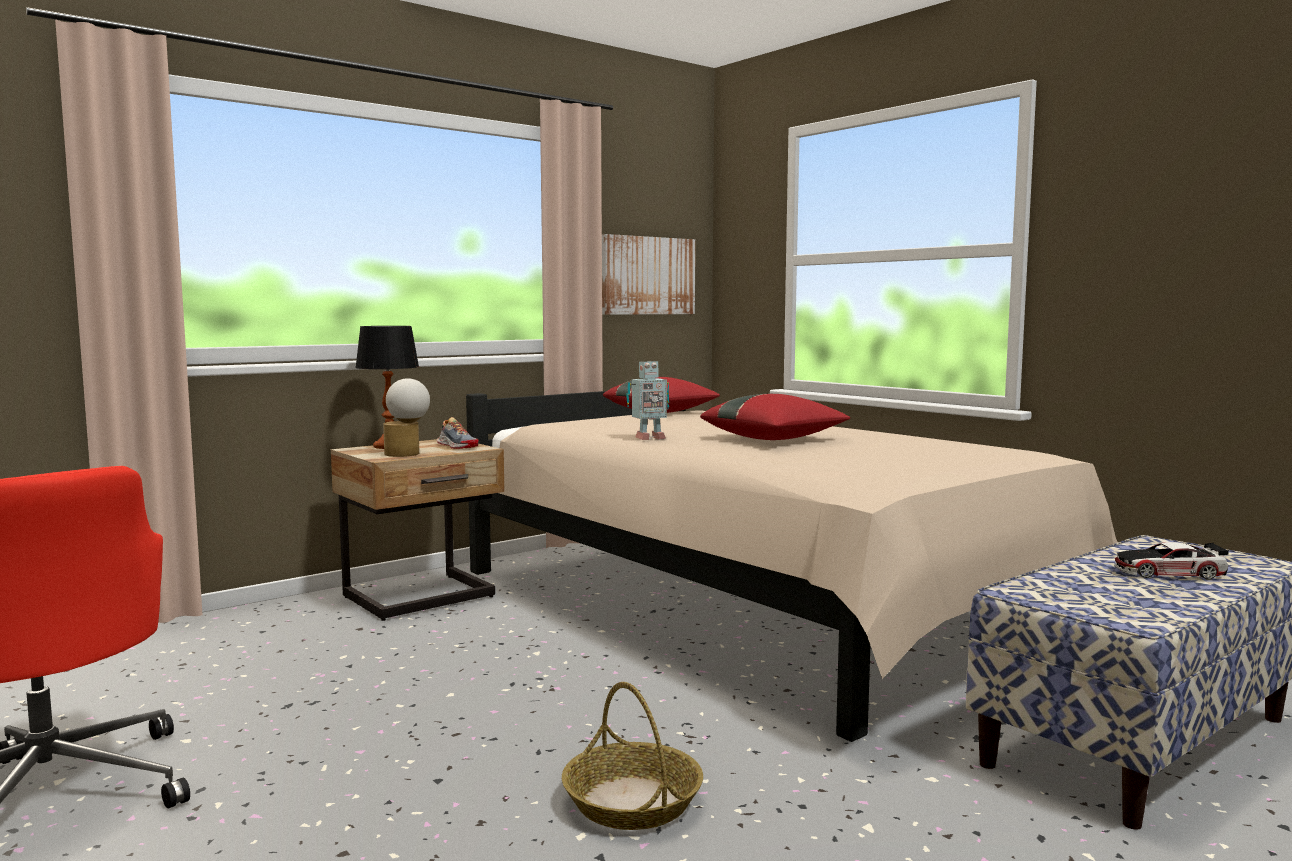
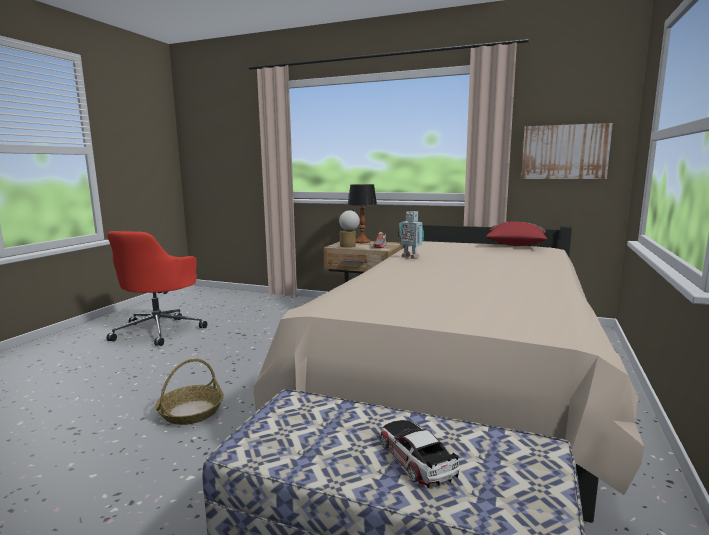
camera: 60 degrees right, 5 degrees up
red pillow [700,394,850,440] -> none

